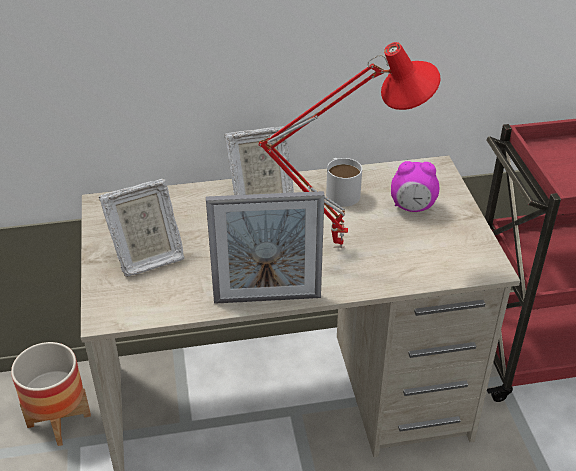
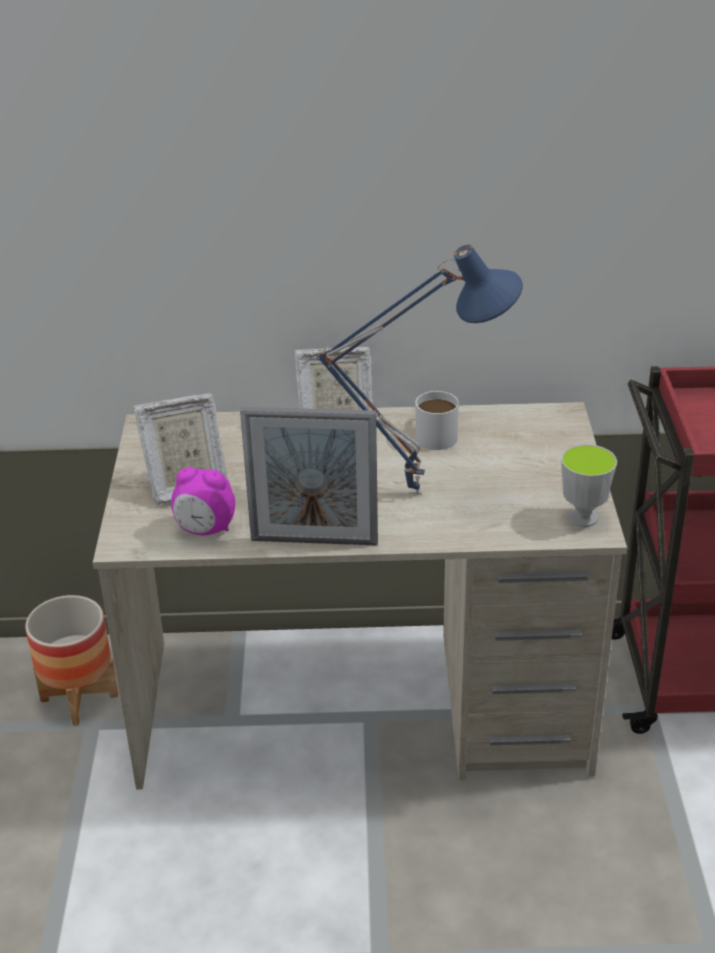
camera: 10 degrees right, 5 degrees down
red table lamp [258,42,440,248] -> blue table lamp [317,245,523,495]
alarm clock [391,161,439,212] -> alarm clock moved to [171,467,235,535]
none -> cup [561,444,617,527]

